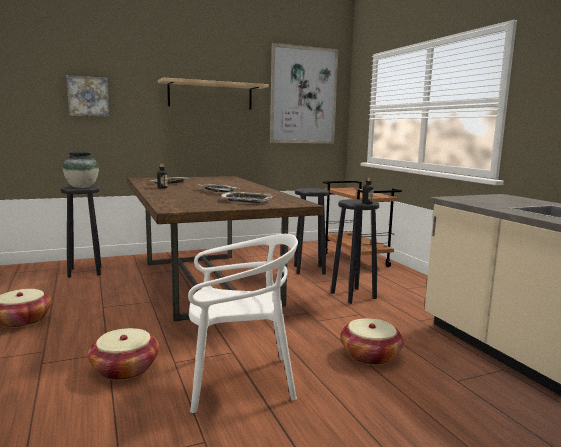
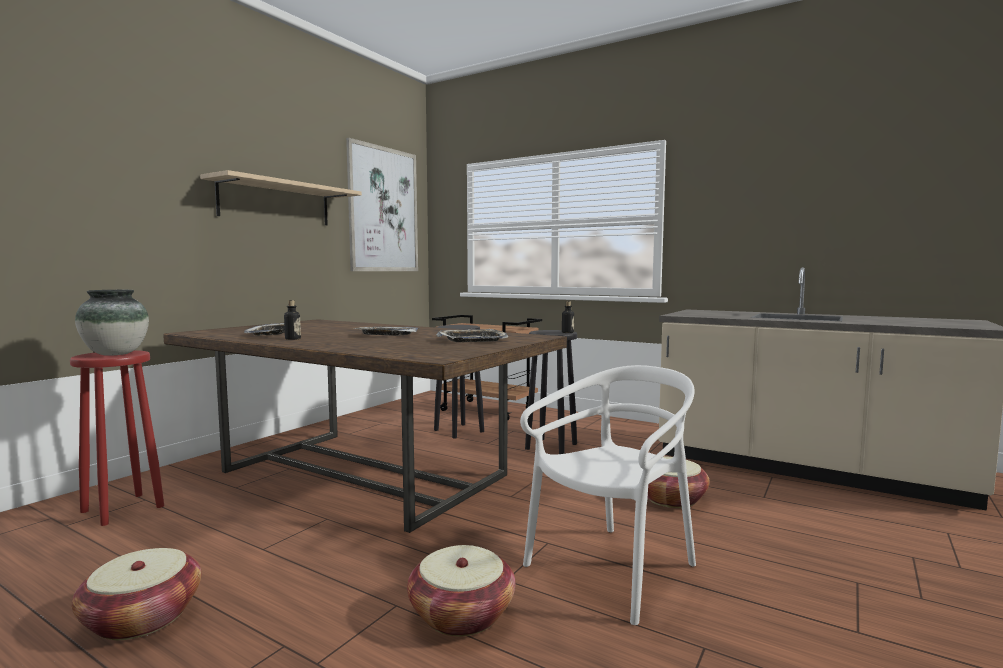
camera: 35 degrees left, 5 degrees down
black stool [60,186,101,278] -> red stool [70,350,164,526]
picture [66,75,110,117] -> none

